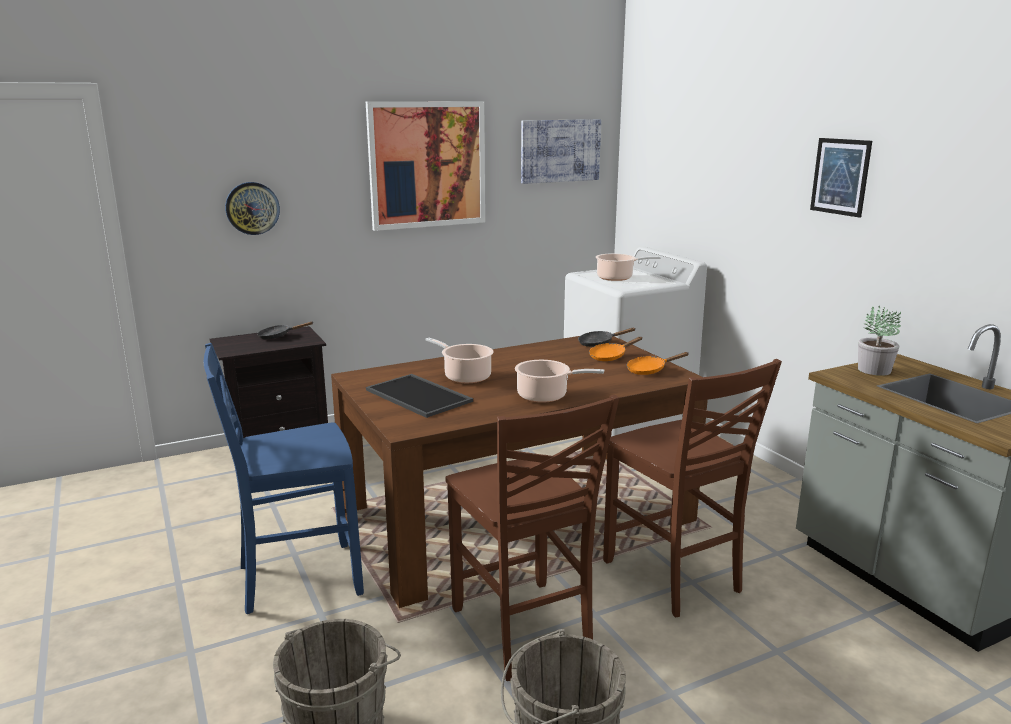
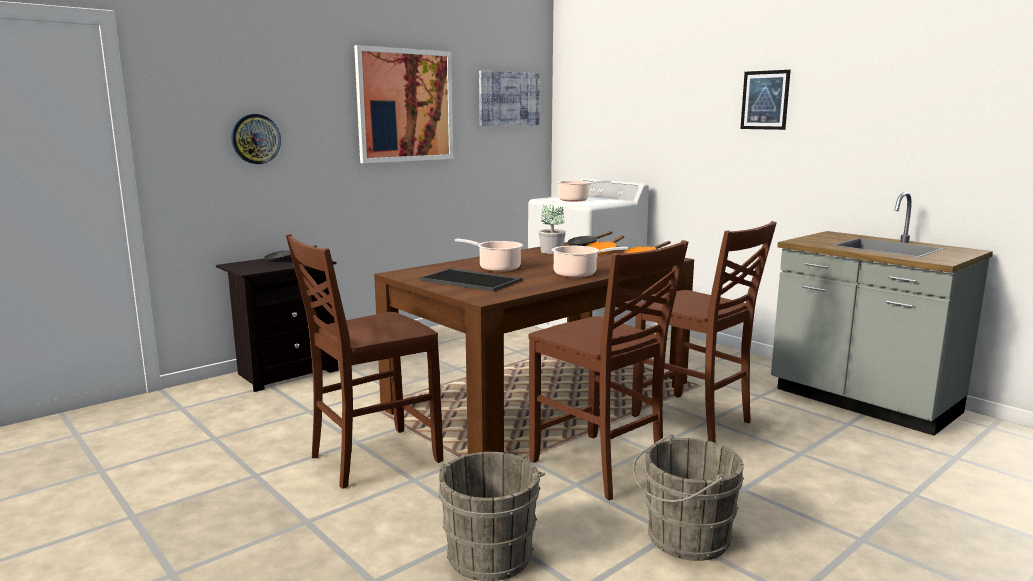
camera: 15 degrees left, 5 degrees down
blue chair [204,343,364,614] -> brown chair [286,234,443,489]
potted plant [858,306,901,376] -> potted plant moved to [539,205,566,254]

